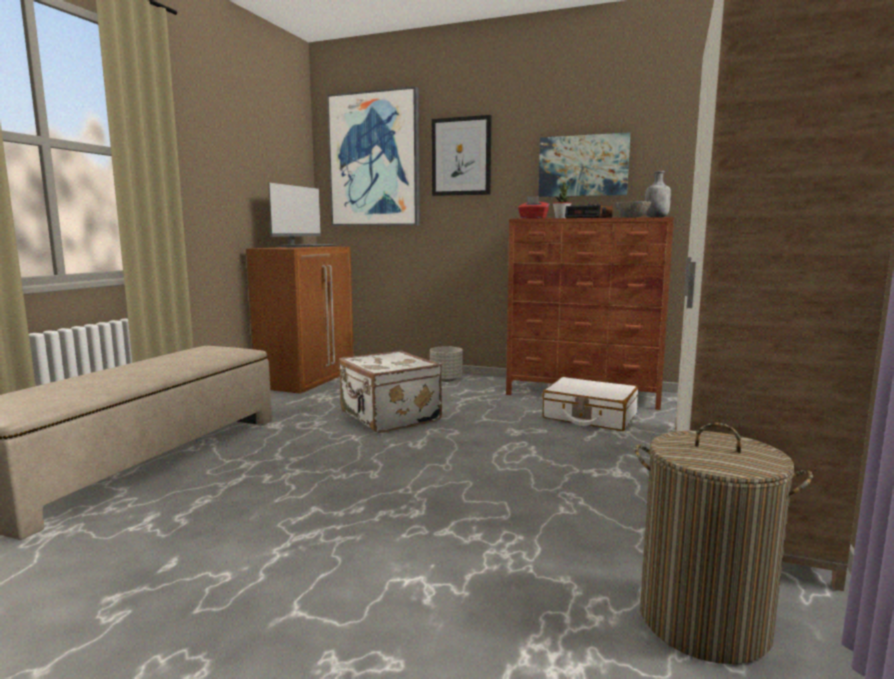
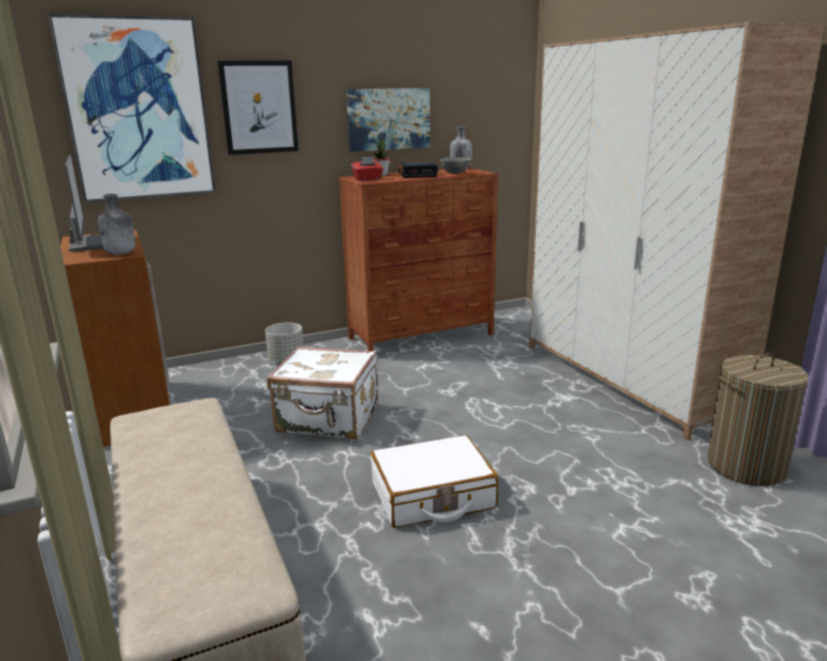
camera: 45 degrees left, 10 degrees up
white suitcase [542,377,638,431] -> white suitcase moved to [371,435,498,528]
none -> grey bottle [98,194,135,255]

